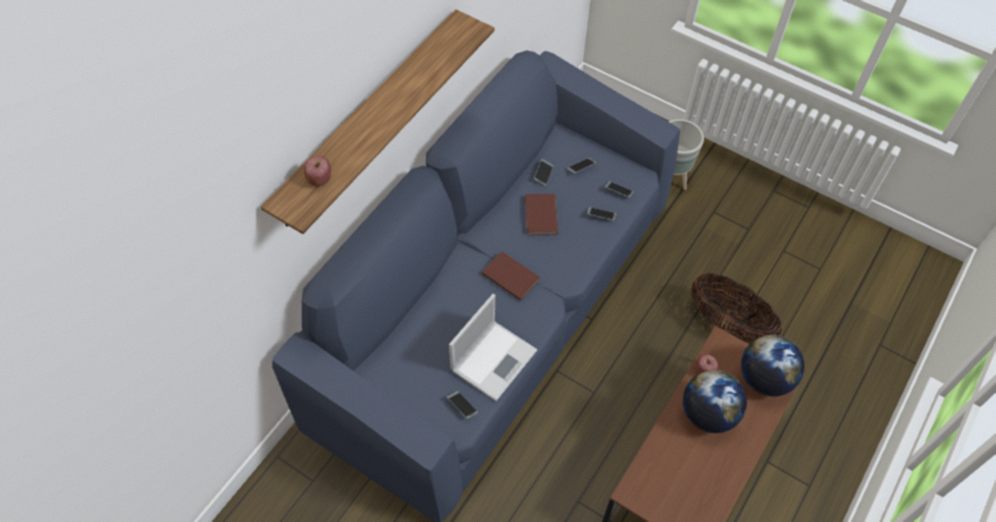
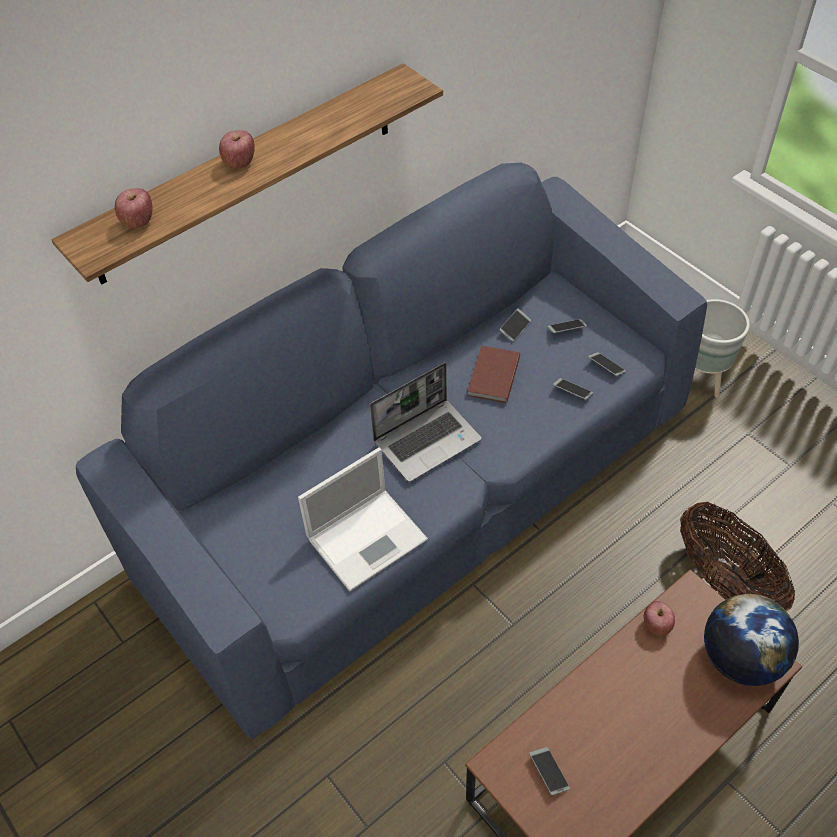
camera: 20 degrees right, 5 degrees down
phone [447,391,478,419] -> phone moved to [529,747,570,795]
brown book [482,251,540,301] -> laptop [370,362,482,482]
globe [683,370,747,433] -> none
none -> apple [219,130,255,169]

